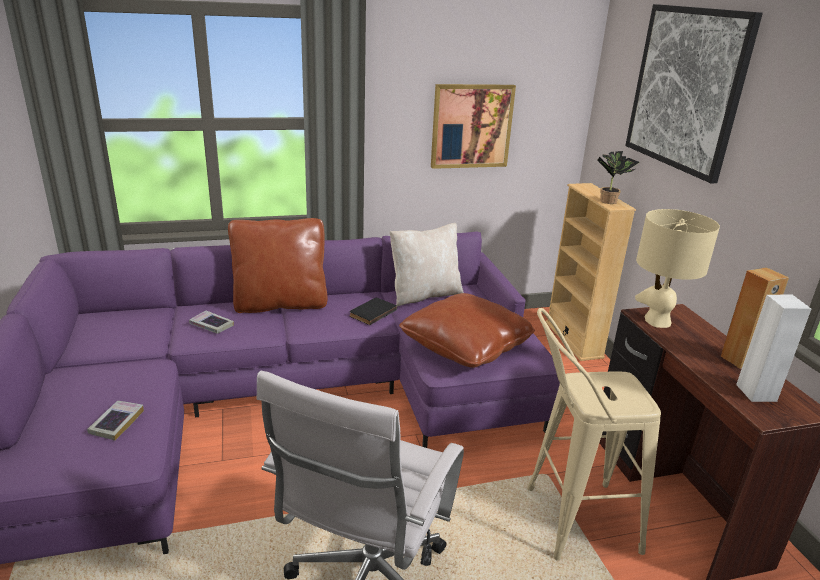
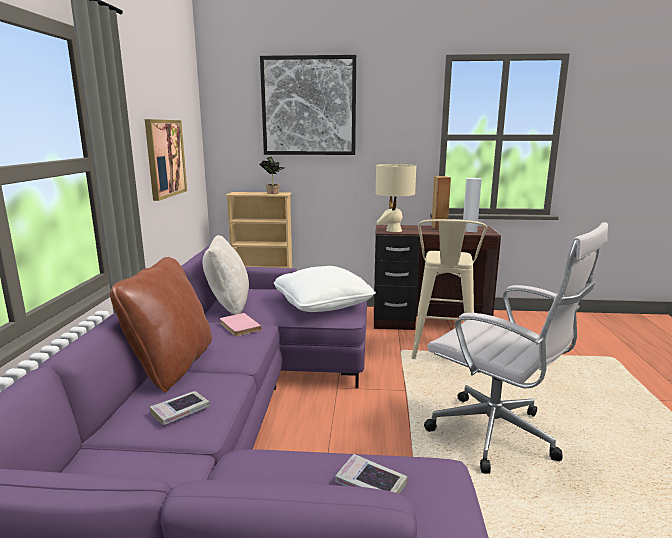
camera: 70 degrees left, 10 degrees down
black book [349,298,397,325] -> pink book [220,313,262,336]
brown pillow [399,293,535,368] -> white pillow [274,266,376,312]

